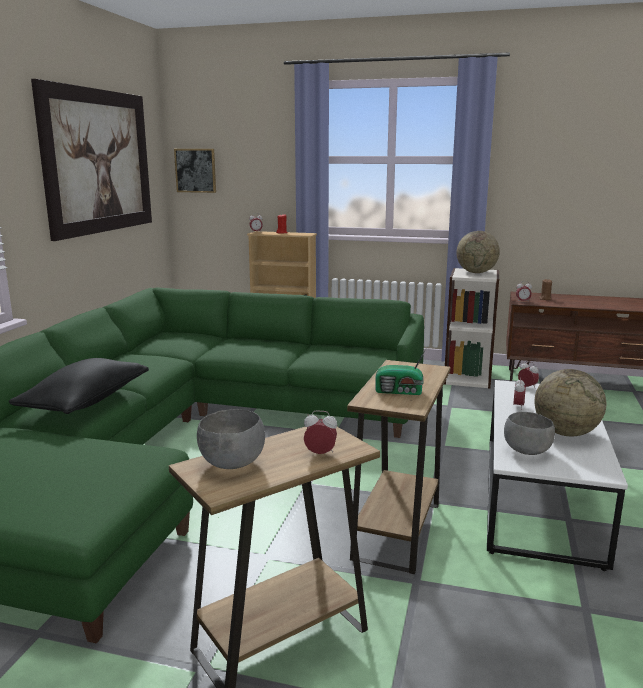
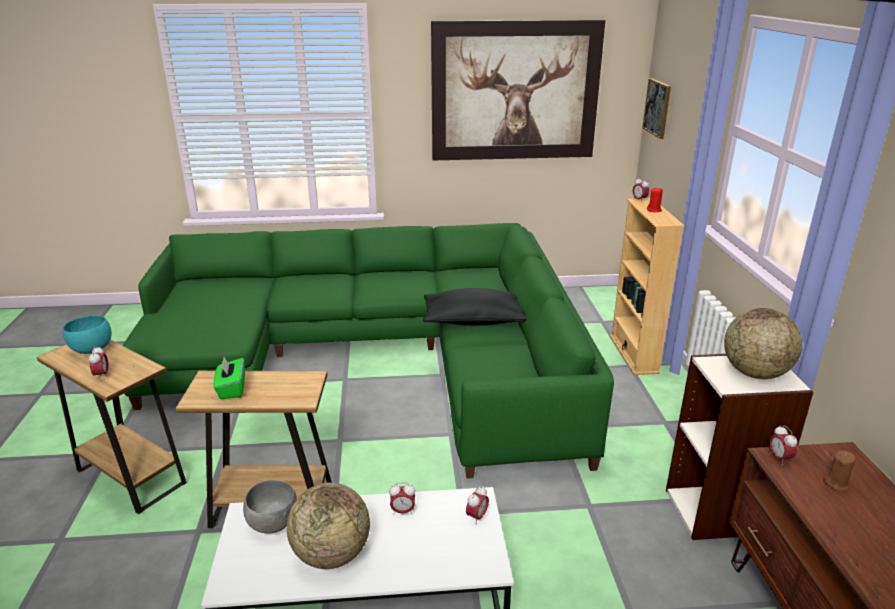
camera: 70 degrees right, 10 degrees up
black pillow [9,358,149,414] -> black pillow moved to [423,288,527,325]
grey bowl [197,409,265,469] -> turquoise bowl [63,315,112,354]
radio [375,346,428,395] -> green tissue box [213,357,245,399]

